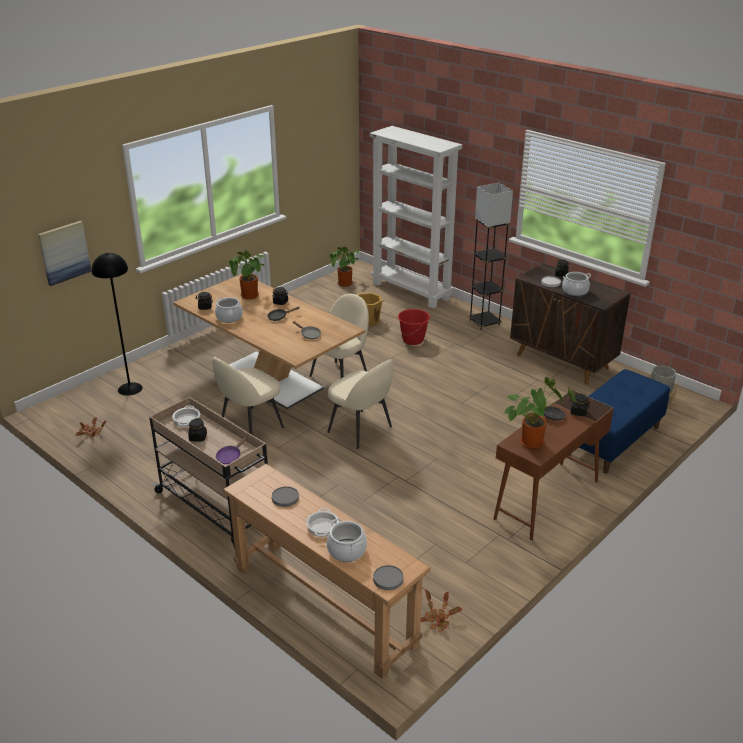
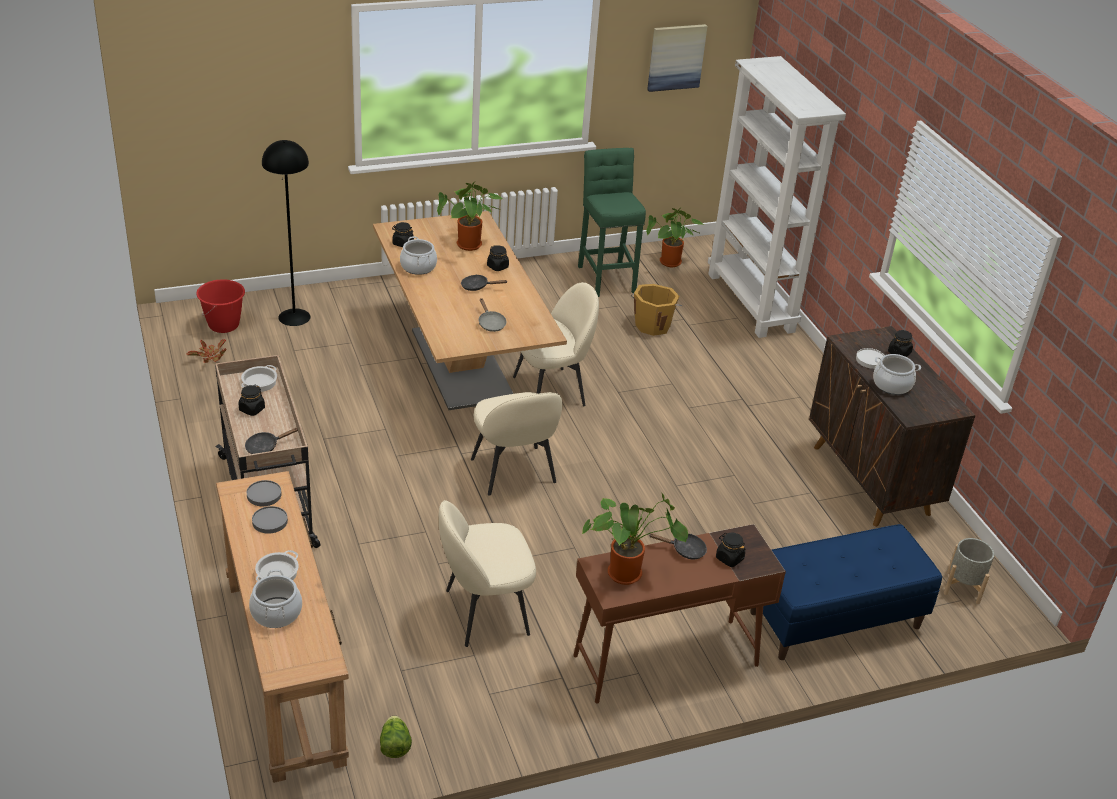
camera: 25 degrees right, 5 degrees up
picture [38,221,91,286] -> picture moved to [647,24,707,92]
beige chair [212,357,284,435] -> beige chair moved to [439,500,536,647]
purple frying pan [216,436,248,464] -> black frying pan [245,428,299,454]
grey plate [373,565,403,590] -> grey plate moved to [247,480,282,506]
red bucket [398,309,430,345] -> red bucket moved to [196,279,245,333]
potted plant [421,590,462,632] -> lettuce [380,715,412,758]
grey floor lamp [468,183,513,330] -> none
none -> green stool [578,148,646,297]

